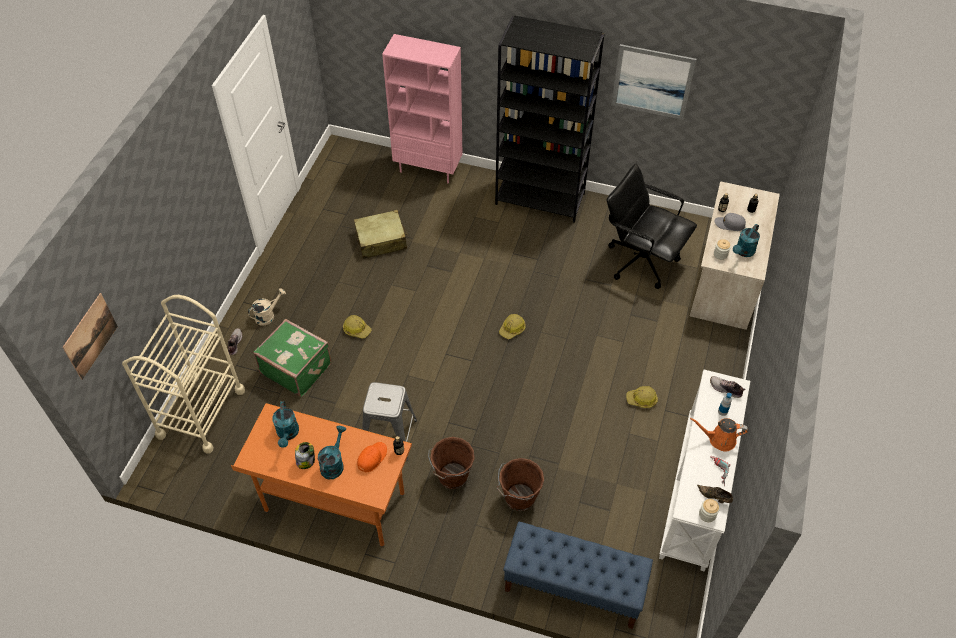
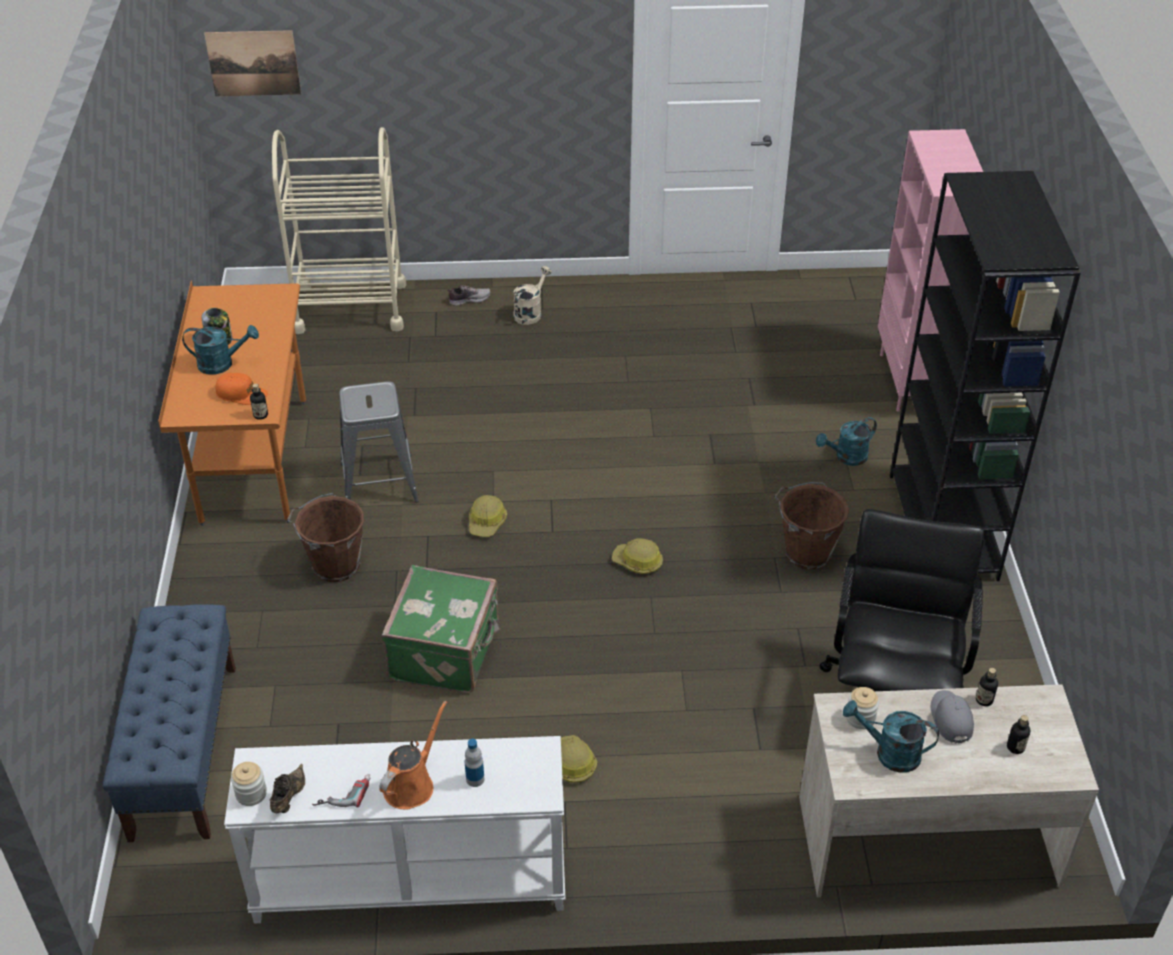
camera: 70 degrees right, 10 degrees down
beige watering can [248,288,286,326] -> beige watering can turned 90 degrees counterclockwise [513,266,552,325]
green suitcase [253,319,331,397] -> green suitcase moved to [381,565,501,693]
turquoise watering can [272,401,299,448] -> turquoise watering can moved to [816,417,877,466]
hard hat [343,315,372,339] -> hard hat moved to [469,495,507,537]
beige suitcase [354,210,408,259] -> none
brown bucket [497,458,544,511] -> brown bucket moved to [774,482,849,569]
picture [611,44,697,120] -> none
orange watering can [690,418,748,451] -> orange watering can turned 45 degrees clockwise [379,701,447,810]
shoe [710,376,746,398] -> none

